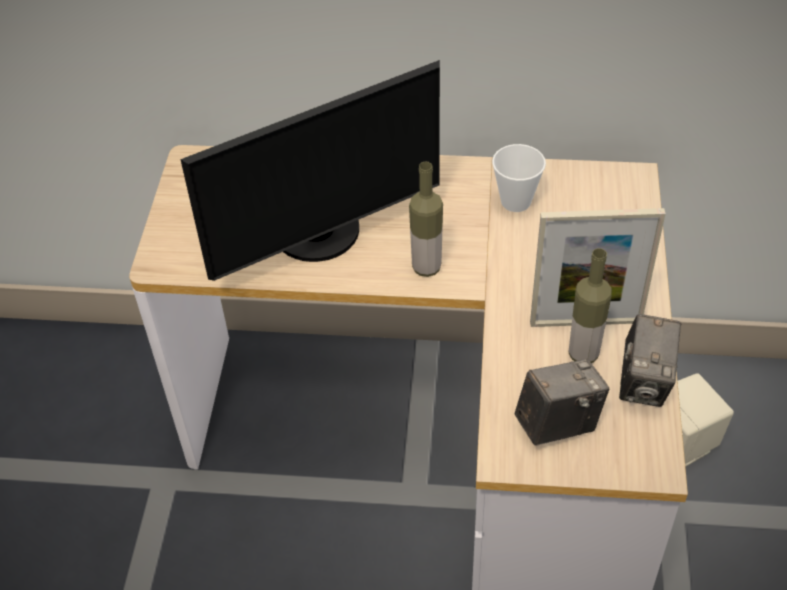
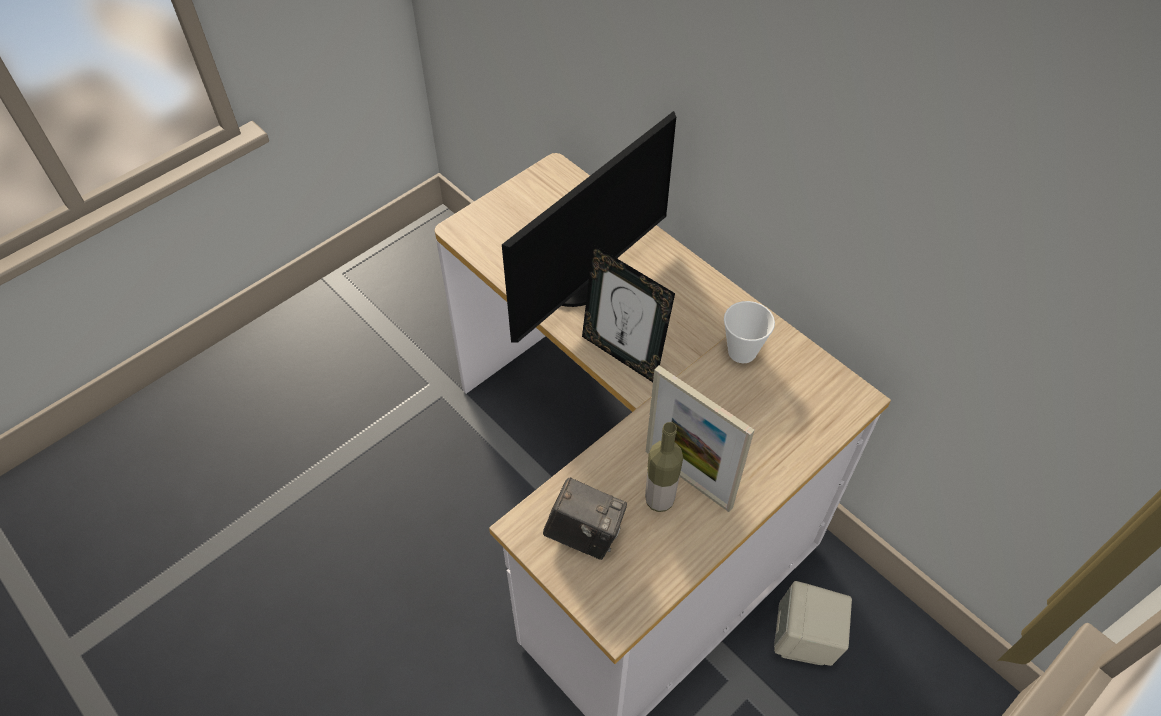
camera: 40 degrees right, 5 degrees up
monitor [180,60,440,281] -> monitor turned 60 degrees counterclockwise [502,111,676,343]
bottle [409,161,443,277] -> picture frame [582,244,675,382]
camera [619,314,681,407] -> none

